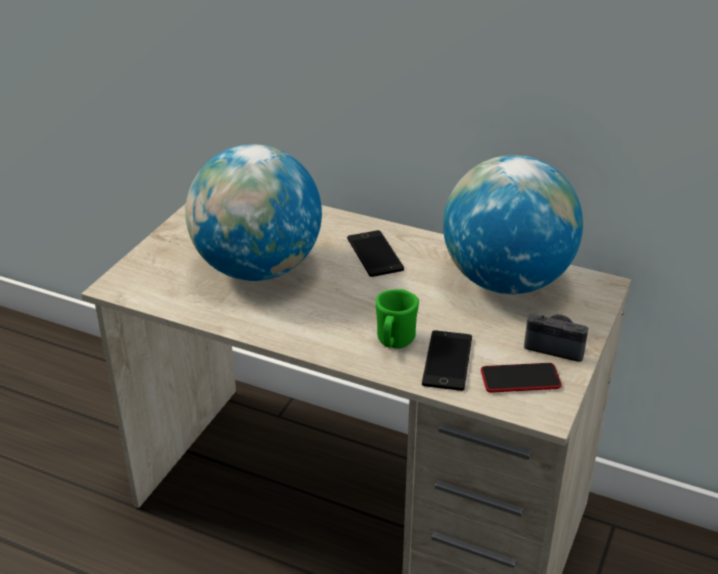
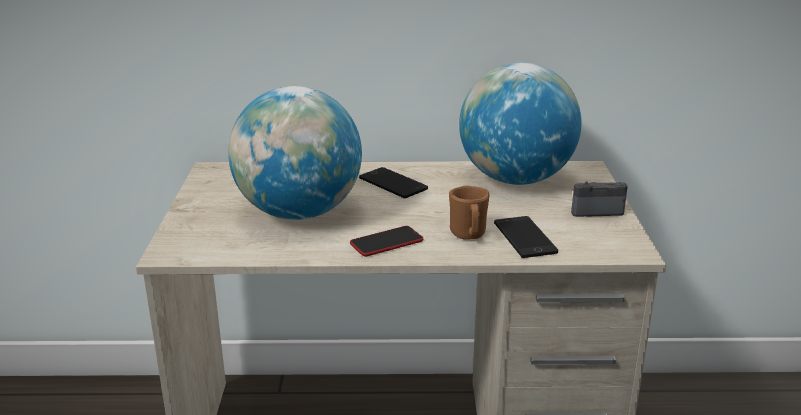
camera: 25 degrees left, 10 degrees down
green mug [376,289,419,349] -> brown mug [449,185,490,240]
phone [481,363,562,393] -> phone moved to [350,226,423,256]

